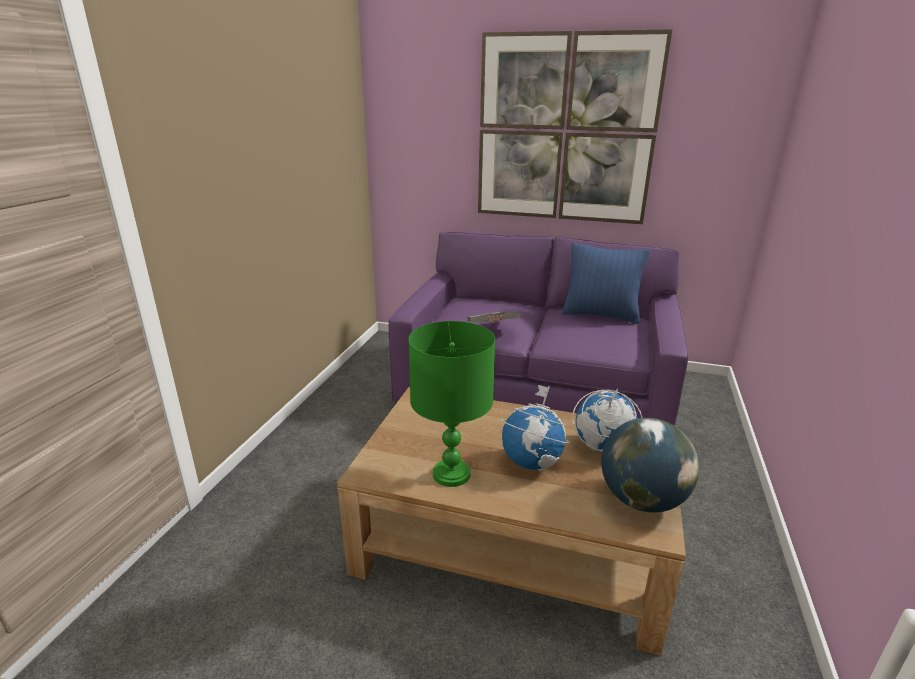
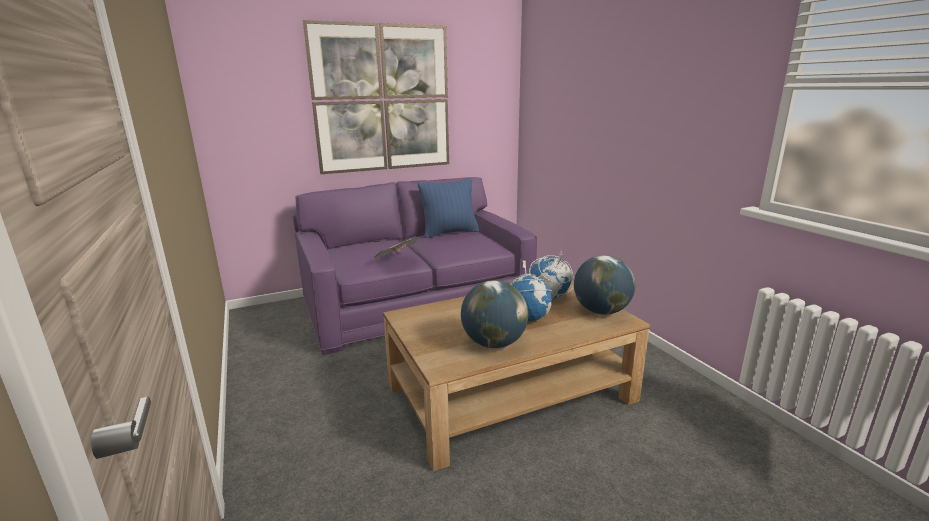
camera: 40 degrees left, 5 degrees down
green table lamp [409,321,495,487] -> globe [461,280,528,348]

